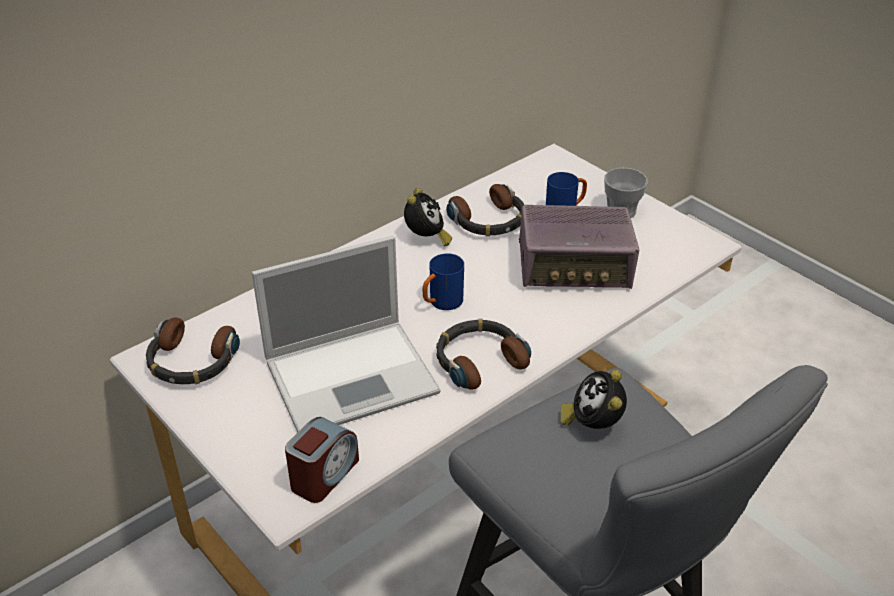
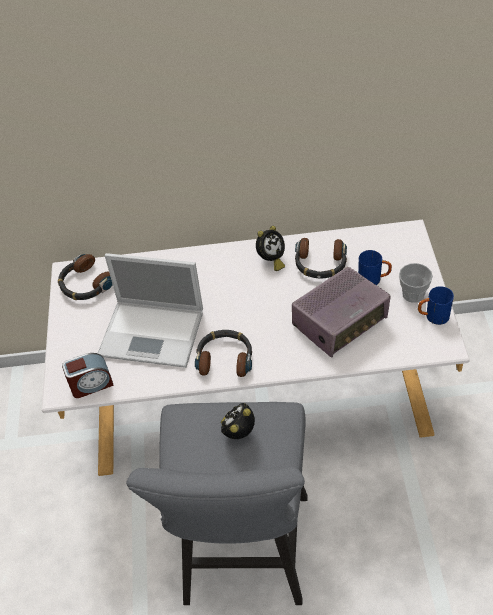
camera: 40 degrees right, 10 degrees up
blue mug [423,254,464,310] -> blue mug moved to [418,286,454,325]
radio [518,205,639,289] -> radio turned 75 degrees counterclockwise [292,267,391,357]

